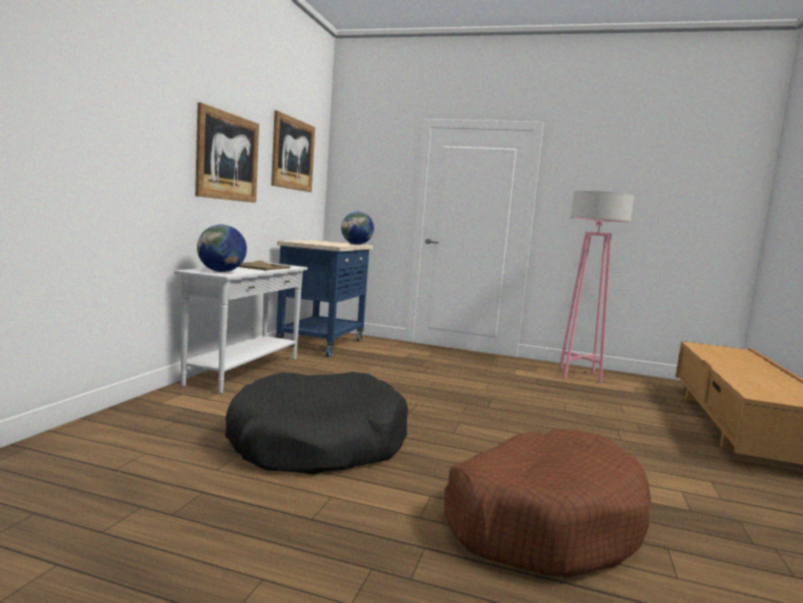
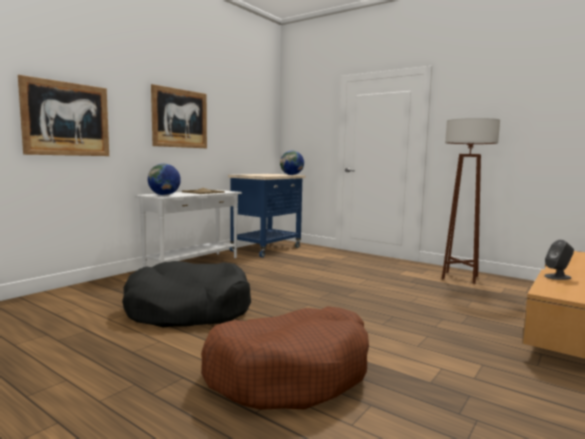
camera: 20 degrees right, 0 degrees up
picture [271,111,315,192] -> picture moved to [18,75,109,156]
pink floor lamp [559,191,634,383] -> brown floor lamp [442,118,500,284]
none -> grey speaker [544,240,574,280]

